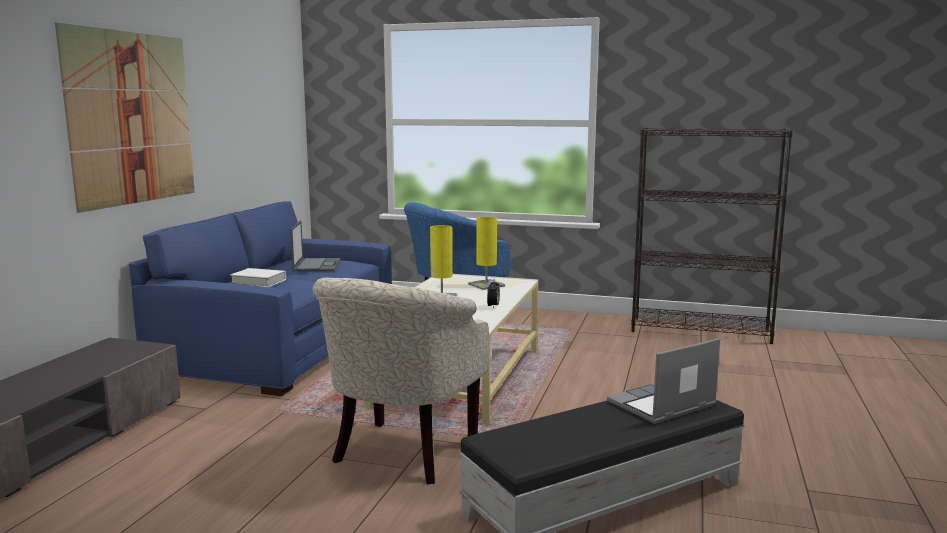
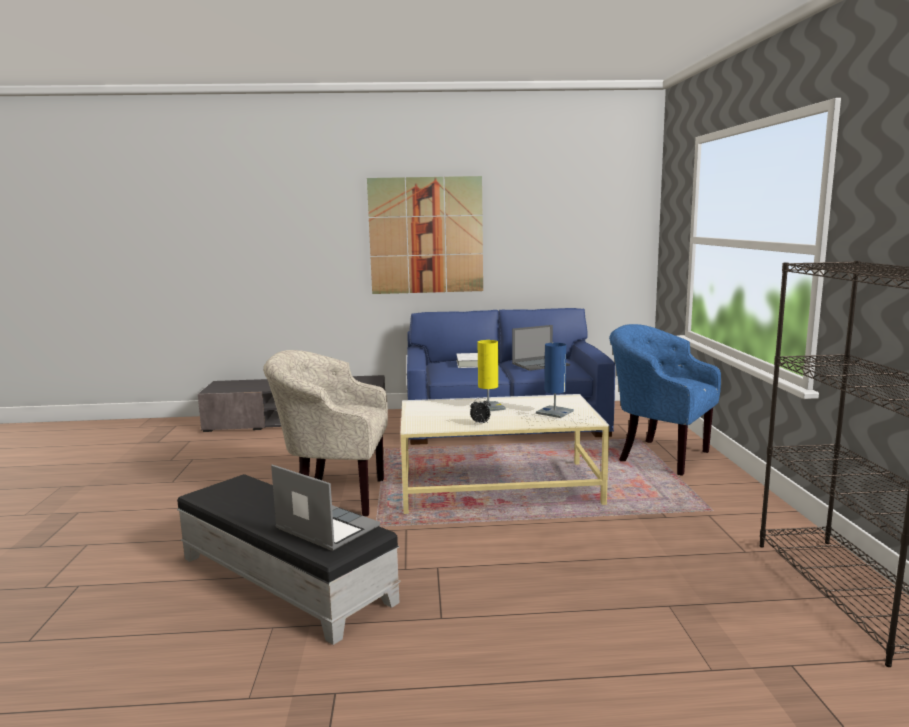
camera: 70 degrees right, 0 degrees up
yellow table lamp [468,217,505,290] -> blue table lamp [536,343,574,418]

